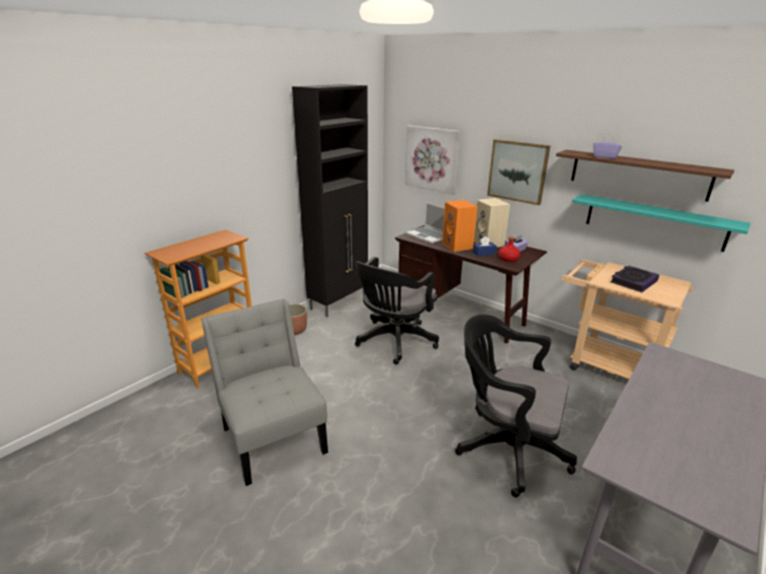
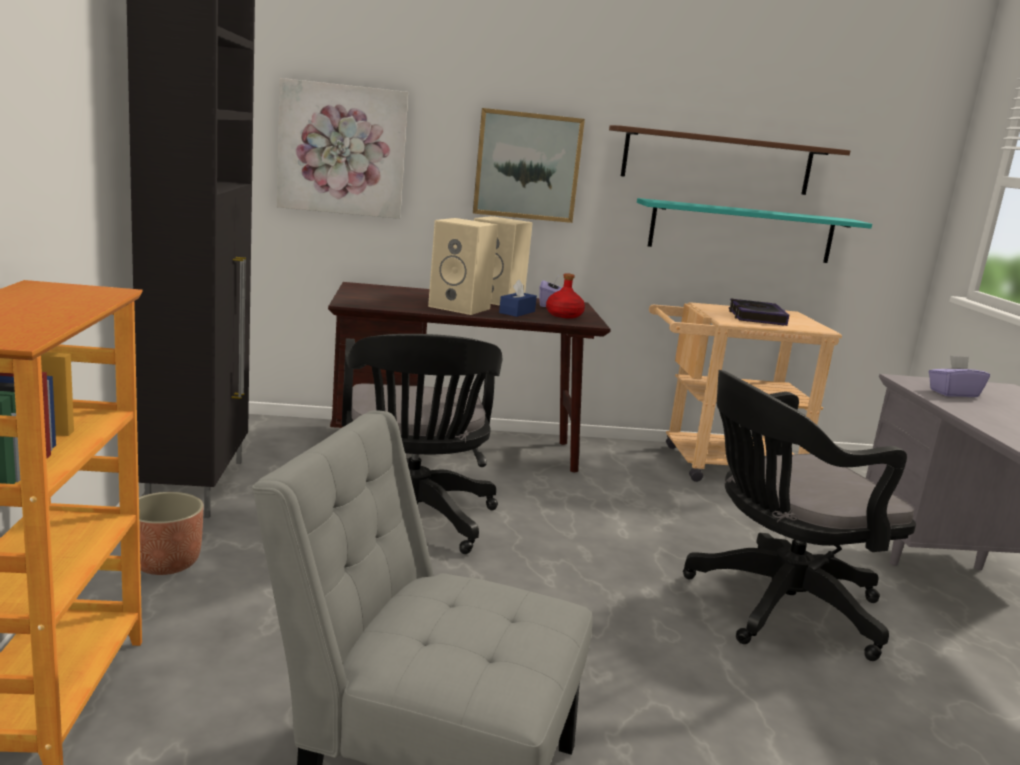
camera: 45 degrees left, 10 degrees down
laptop [406,202,445,244] -> none
orange speaker [442,200,478,252] -> beige speaker [428,218,498,315]
purple tissue box [593,136,622,159] -> purple tissue box moved to [928,356,990,397]

